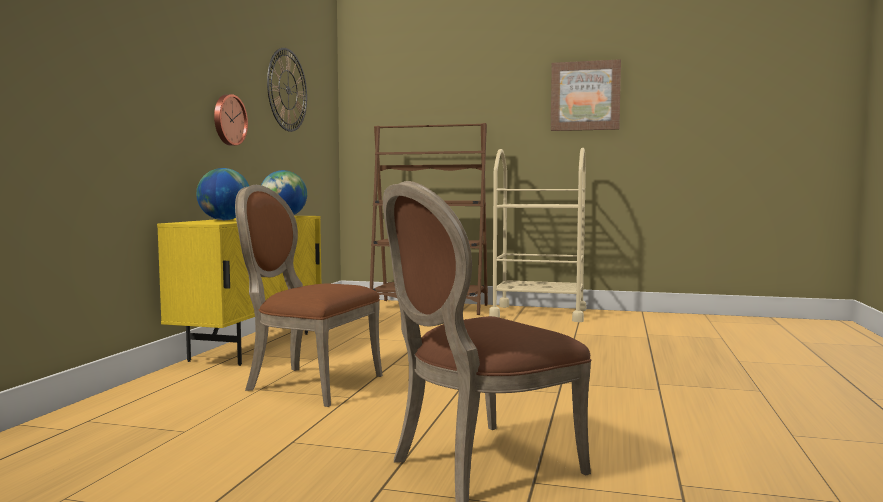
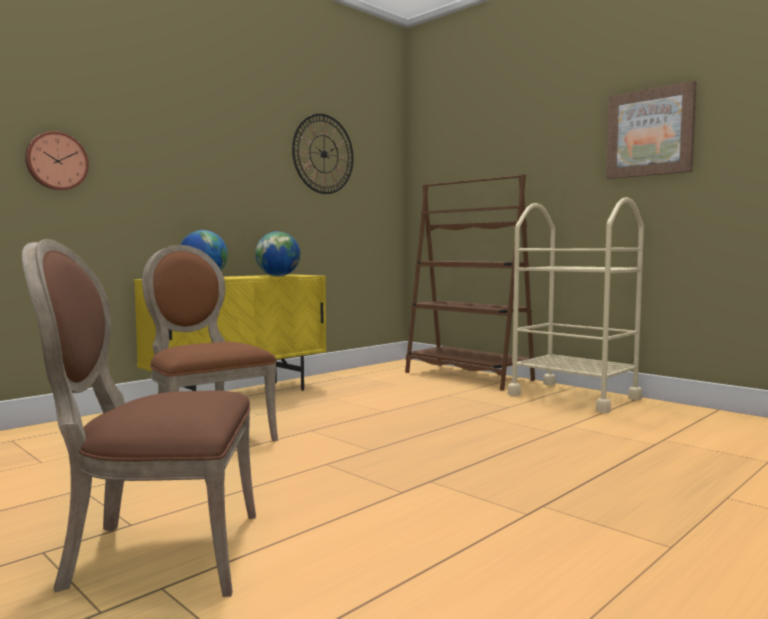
camera: 30 degrees right, 0 degrees up
wall clock [214,94,248,146] -> wall clock moved to [25,131,89,190]

